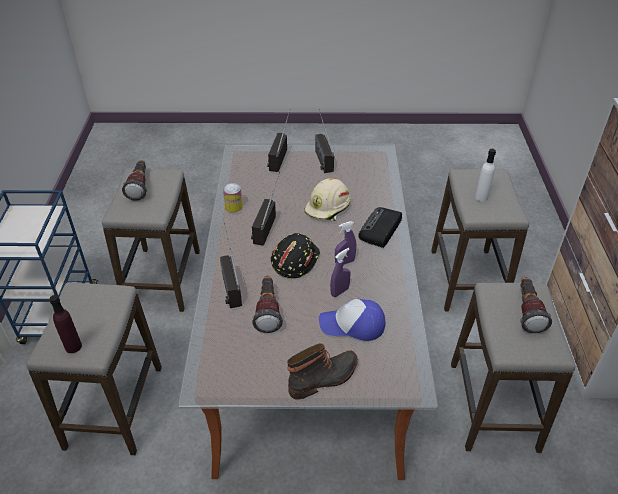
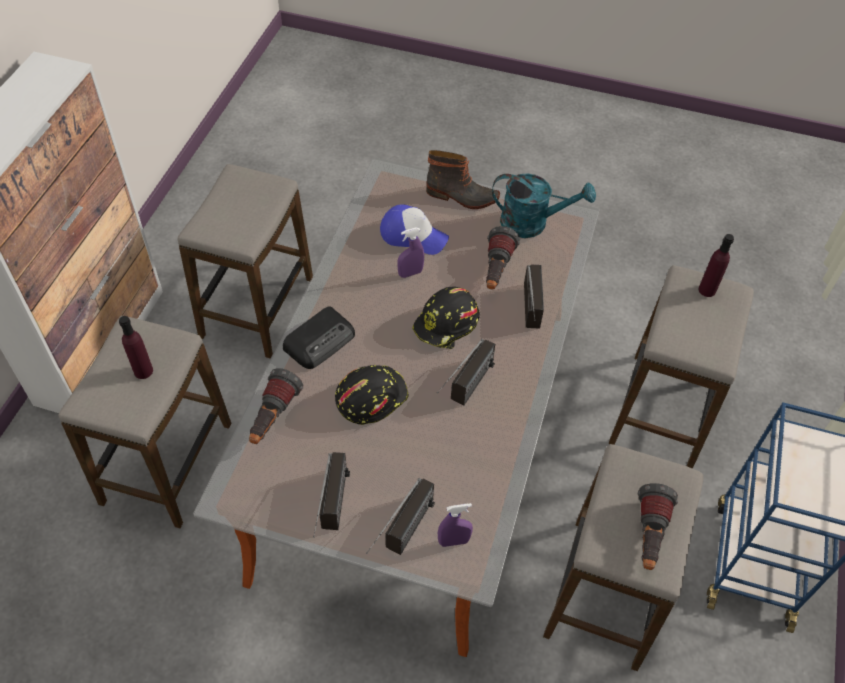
camera: 165 degrees left, 10 degrees up
can [223,183,243,213] -> none
boot [287,343,358,400] -> boot turned 150 degrees counterclockwise [426,150,500,209]
beige hard hat [304,178,351,221] -> black hard hat [335,365,409,425]
purple spray bottle [335,221,356,265] -> purple spray bottle moved to [438,503,473,547]
white bottle [475,149,496,201] -> purple bottle [119,316,153,379]
flashlight [520,277,552,333] -> flashlight moved to [249,368,303,444]
none -> turquoise watering can [492,173,596,238]

